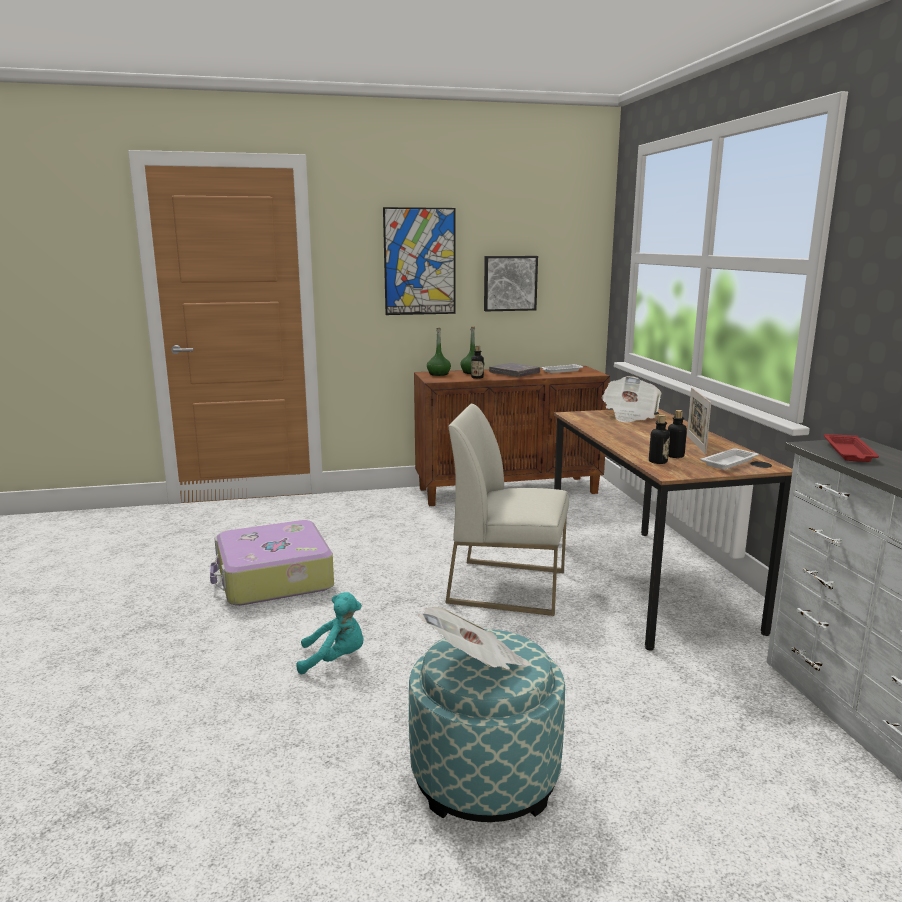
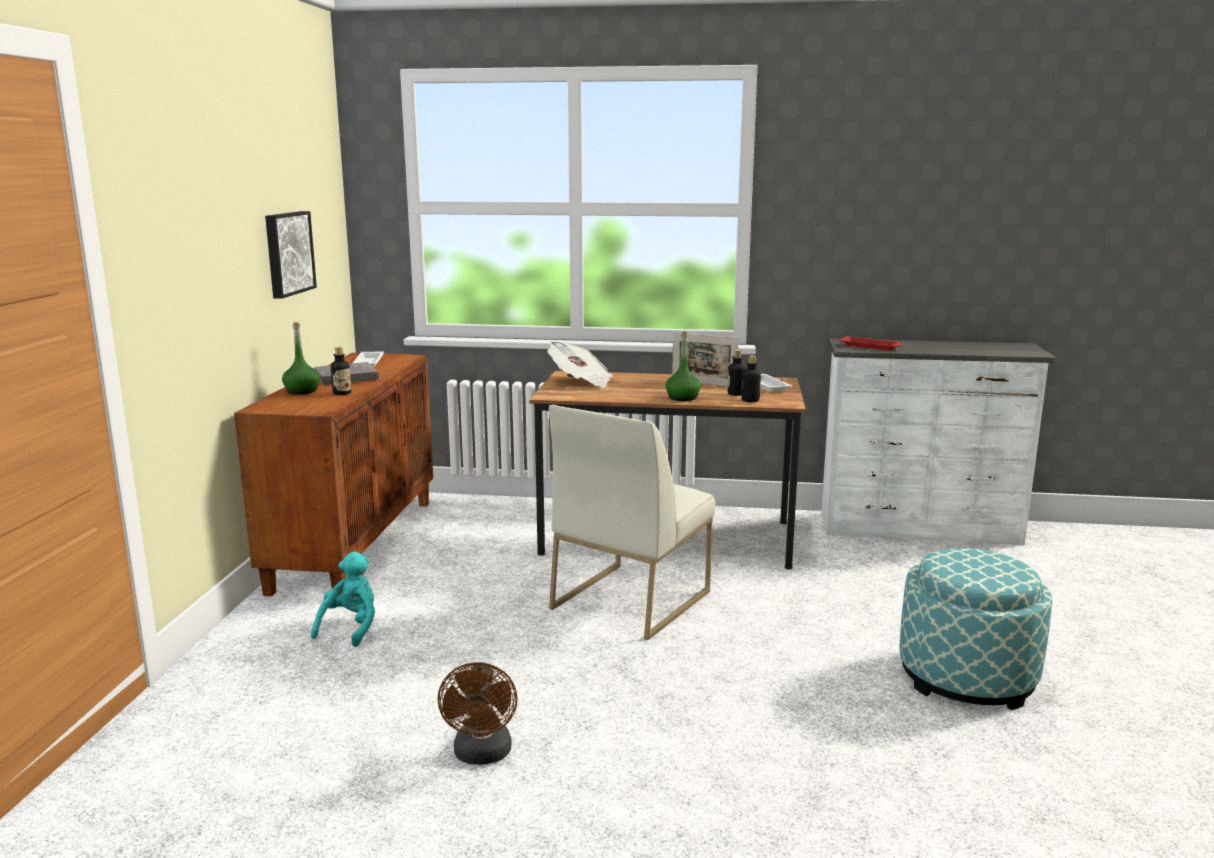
camera: 70 degrees left, 0 degrees up
suitcase [210,520,334,606] -> brown fan [438,662,518,765]
turquoise plush toy [296,592,363,674] -> turquoise plush toy moved to [311,552,375,647]
picture [383,207,456,315] -> none
newspaper [418,607,530,669] -> none
green bottle [427,328,451,376] -> green bottle moved to [665,331,701,401]

